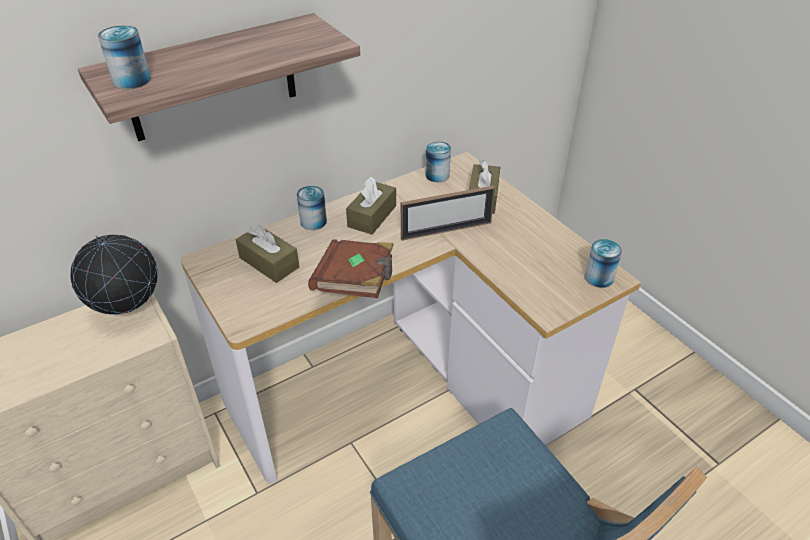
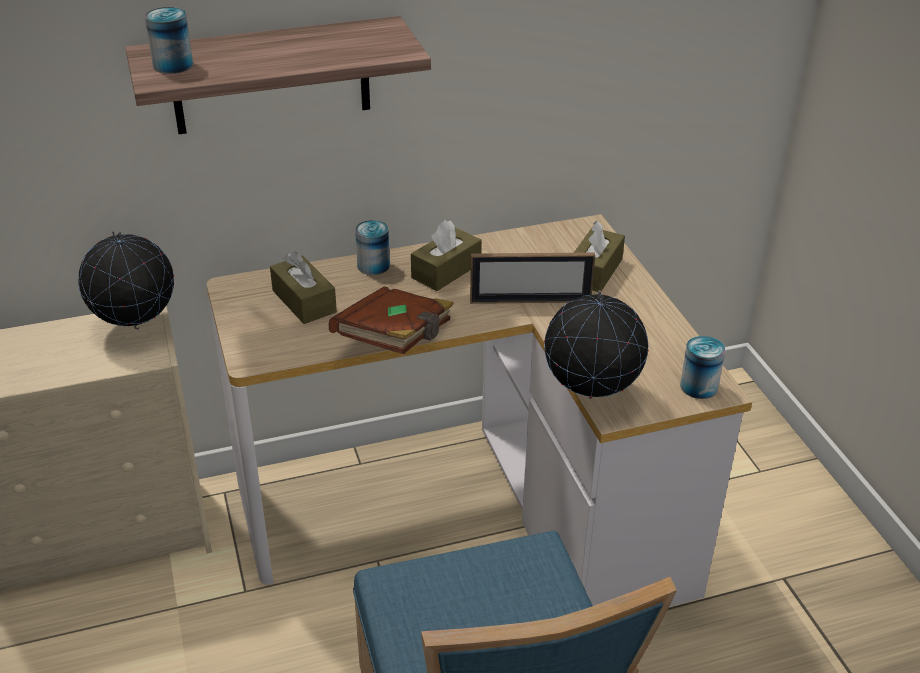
camera: 15 degrees right, 5 degrees down
can [426,141,451,182] -> none
none -> globe [544,290,649,399]

